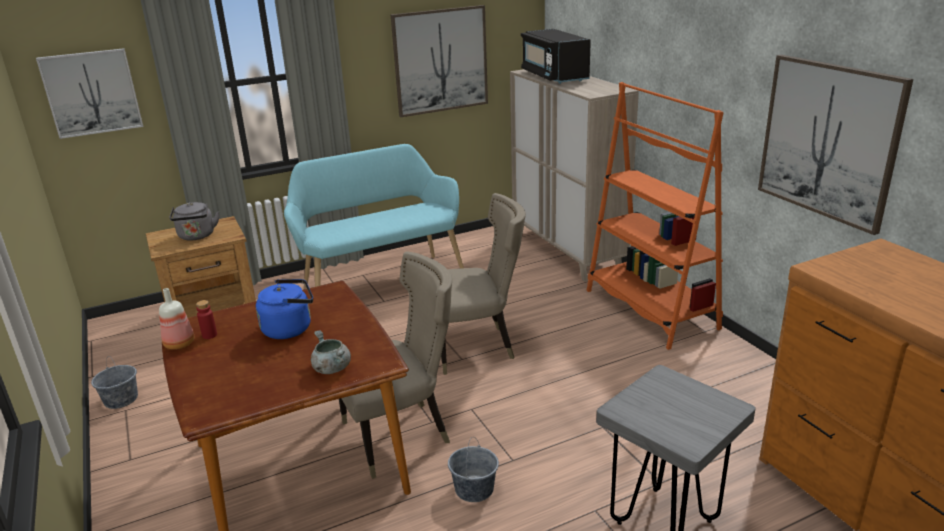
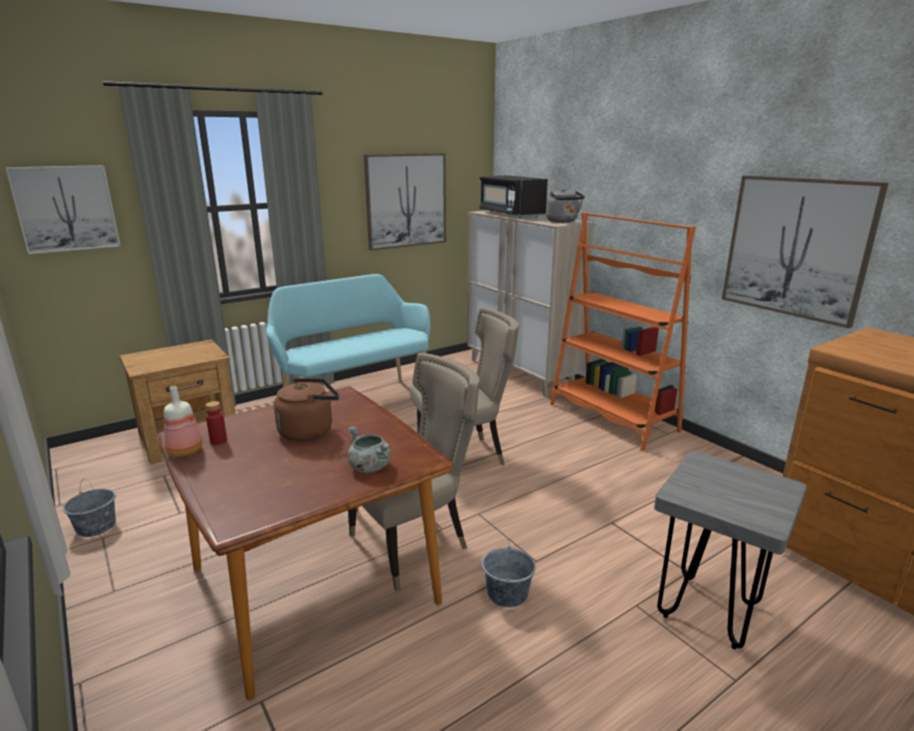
camera: 10 degrees left, 5 degrees down
grey kettle [170,202,219,241] -> grey kettle moved to [546,189,585,222]
blue kettle [256,279,313,339] -> brown kettle [274,378,339,441]

